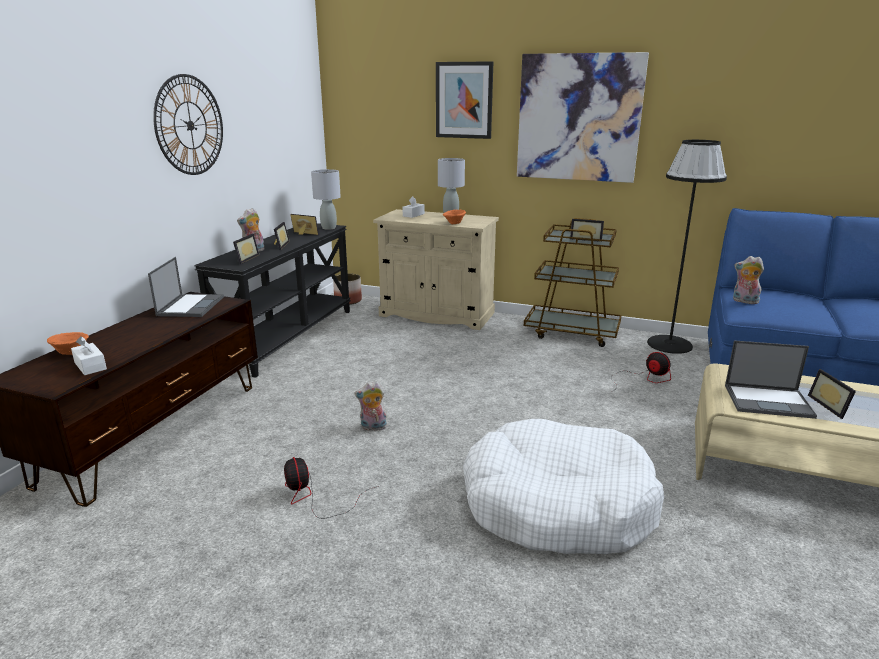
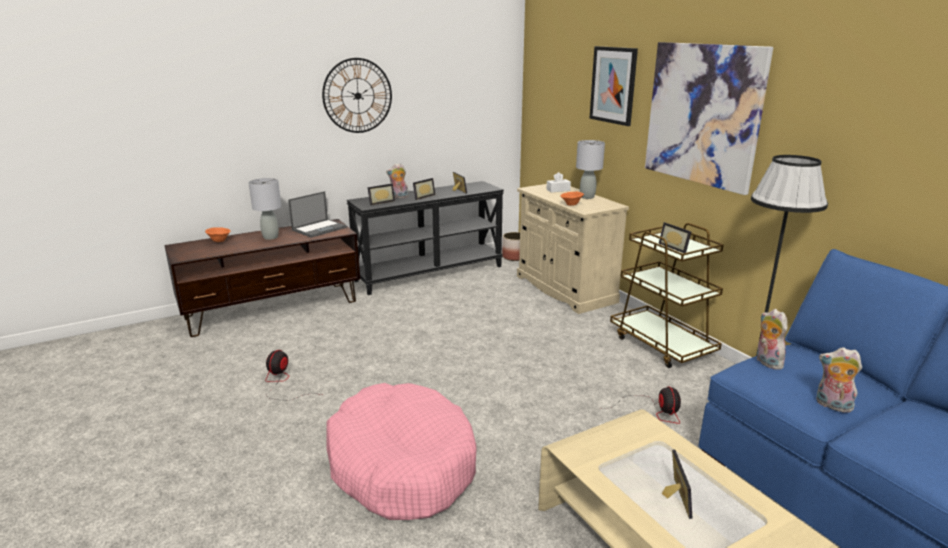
camera: 40 degrees right, 0 degrees up
white tissue box [71,336,107,375] -> none
grey table lamp [311,169,341,230] -> grey table lamp moved to [249,178,281,240]
plush toy [354,381,388,431] -> plush toy moved to [816,347,862,413]
white dog bed [463,419,664,554] -> pink dog bed [327,383,477,520]
laptop [725,340,817,419] -> none
picture frame [808,369,856,419] -> picture frame turned 150 degrees clockwise [662,450,692,519]

